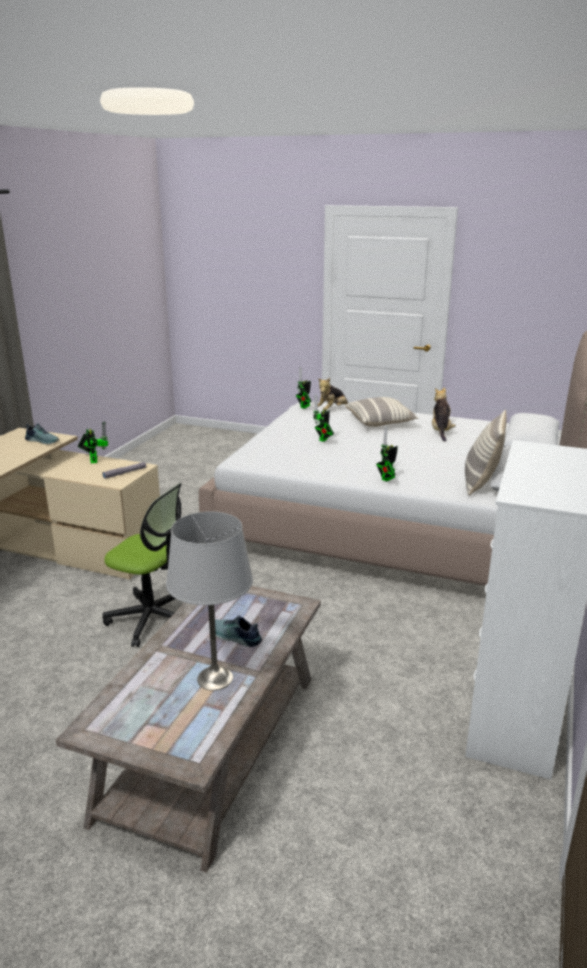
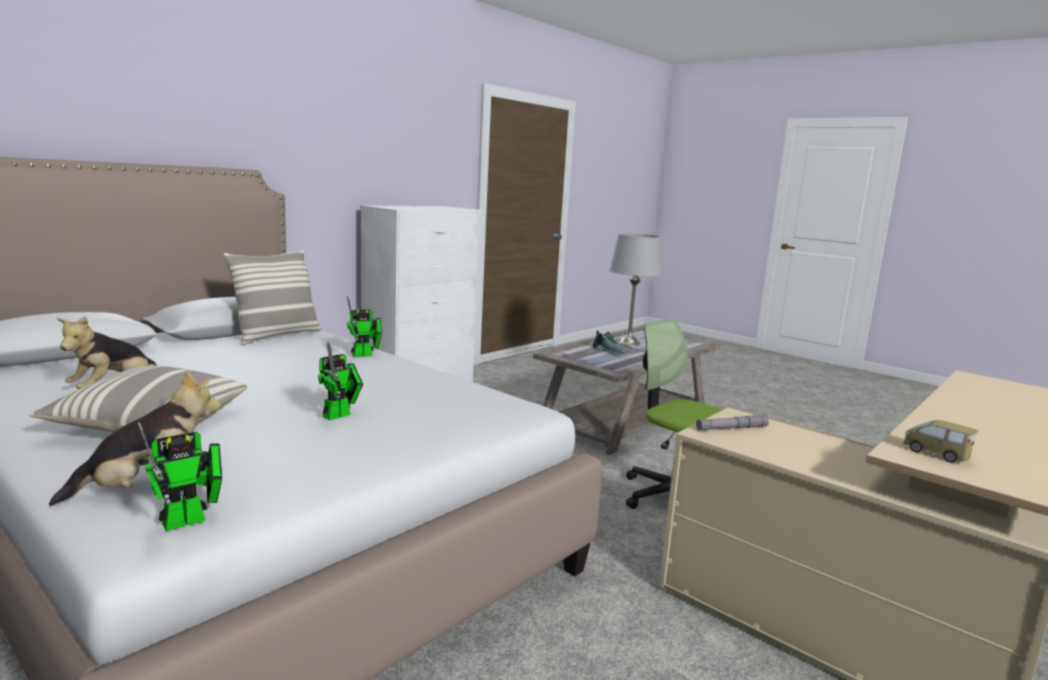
camera: 160 degrees left, 10 degrees down
shoe [25,423,59,444] -> toy car [903,420,980,463]
toy robot [78,421,108,463] -> none

